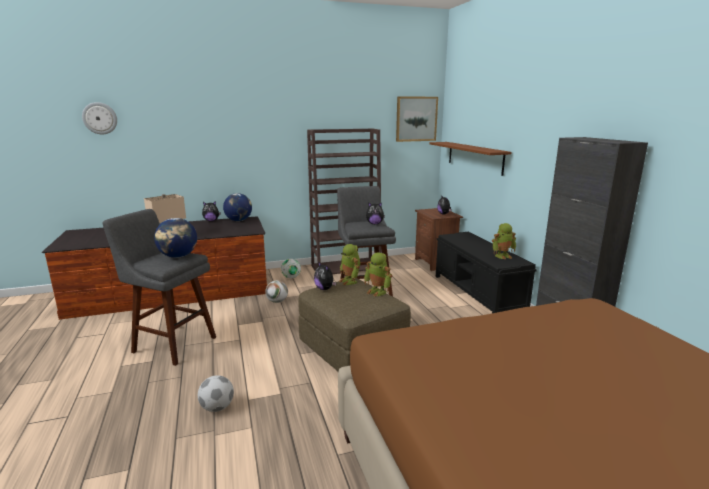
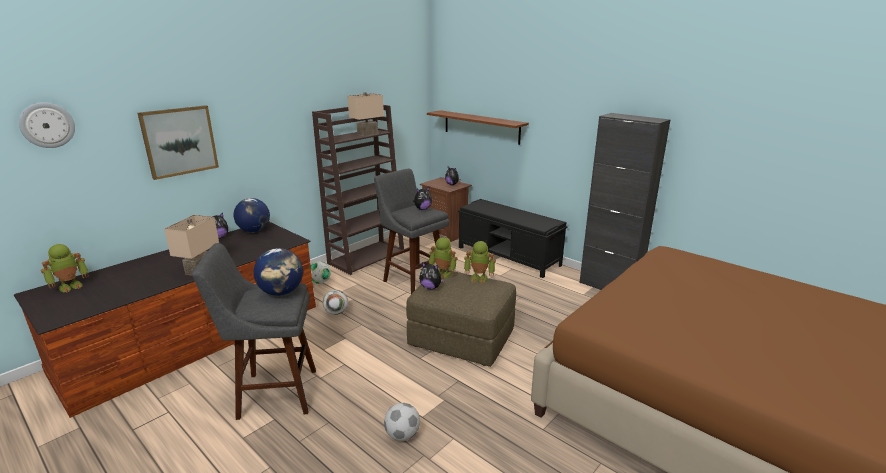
camera: 30 degrees left, 5 degrees up
picture [396,96,438,142] -> picture moved to [137,105,219,180]
toy robot [492,223,516,260] -> toy robot moved to [41,244,89,293]
none -> beige table lamp [347,92,384,136]

